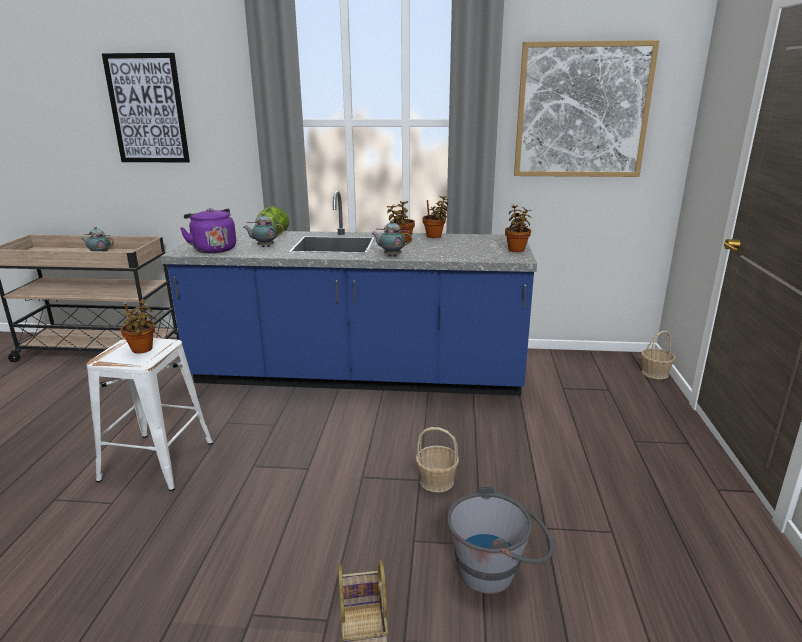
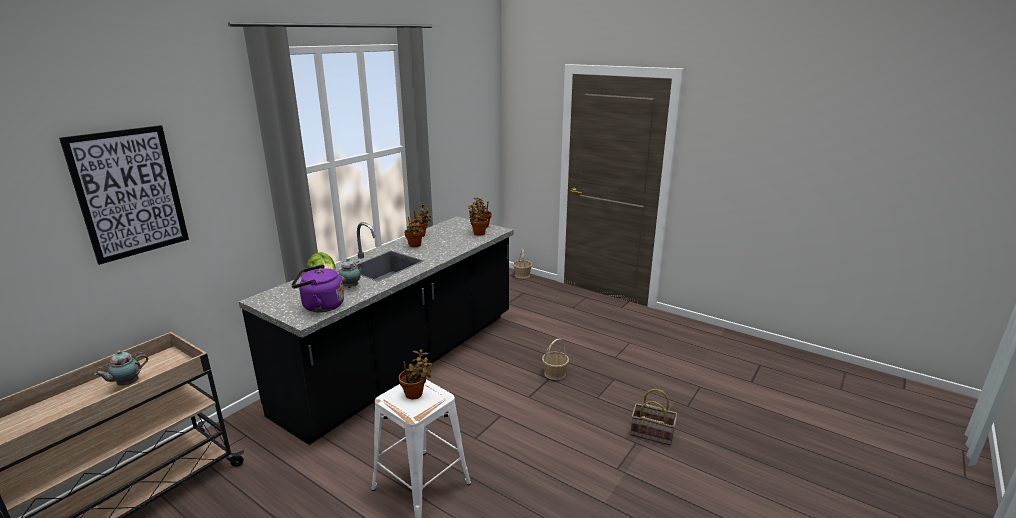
camera: 60 degrees left, 0 degrees up
blue counter [161,191,537,396] -> black counter [239,216,513,445]
teapot [371,220,412,257] -> none
grey bucket [447,485,554,594] -> none
picture [514,40,659,177] -> none
none -> potted plant [468,204,488,236]

